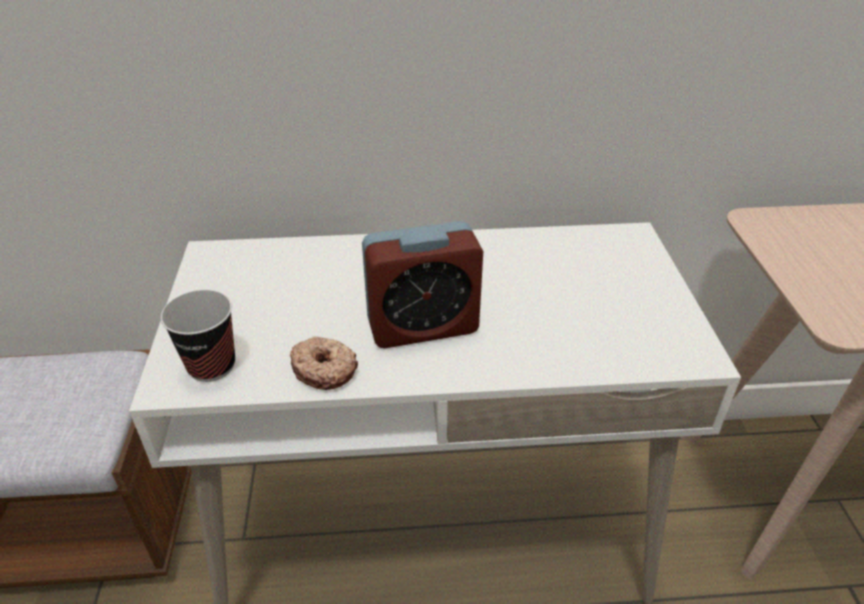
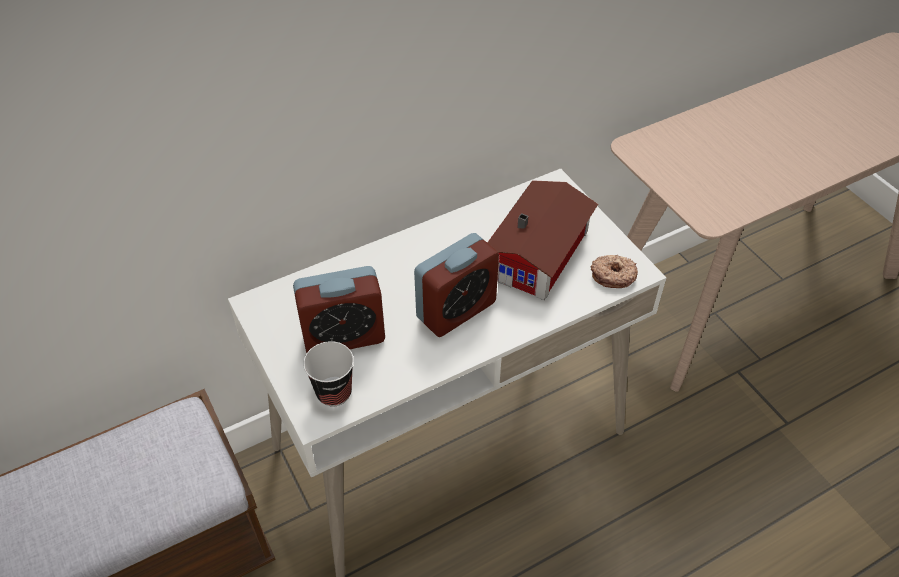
camera: 25 degrees left, 10 degrees up
donut [290,337,358,390] -> donut moved to [591,255,638,288]
none -> alarm clock [293,266,385,353]
none -> toy house [487,180,598,300]

